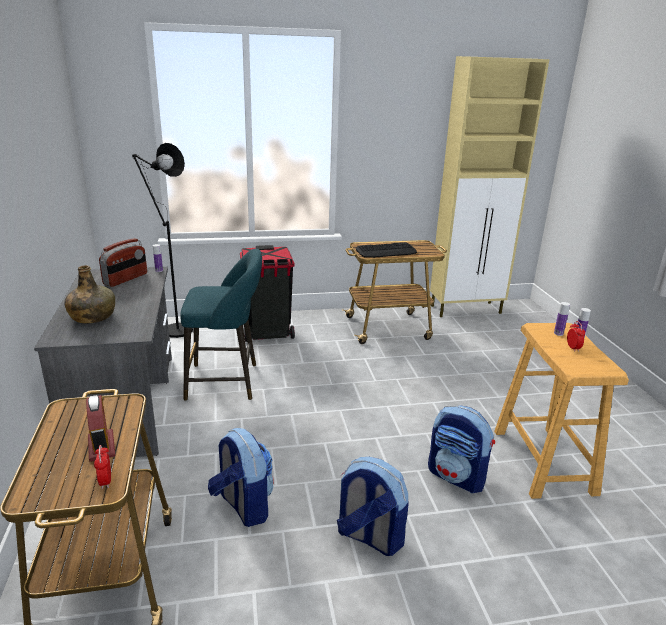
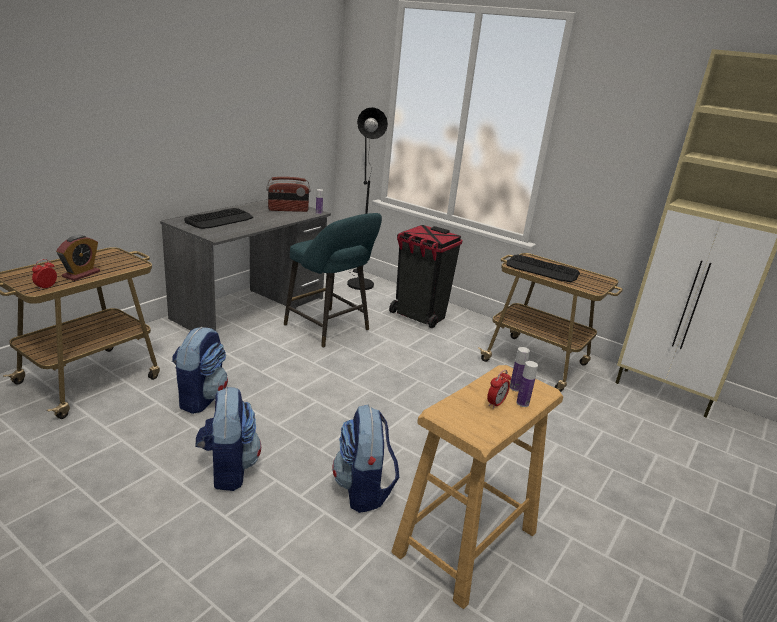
camera: 45 degrees right, 0 degrees up
green bottle [65,265,115,323] -> keyboard [184,208,253,229]

